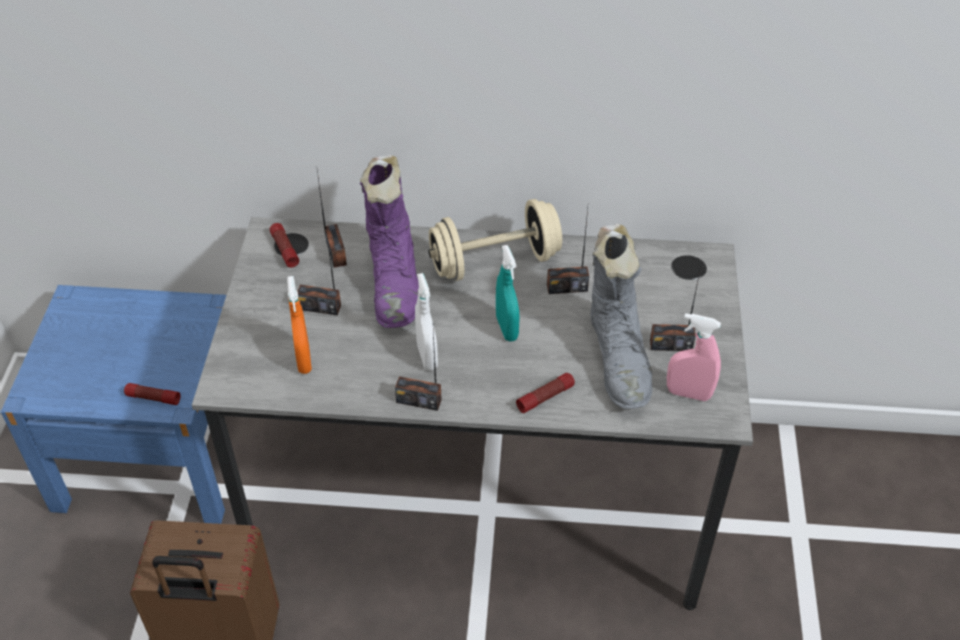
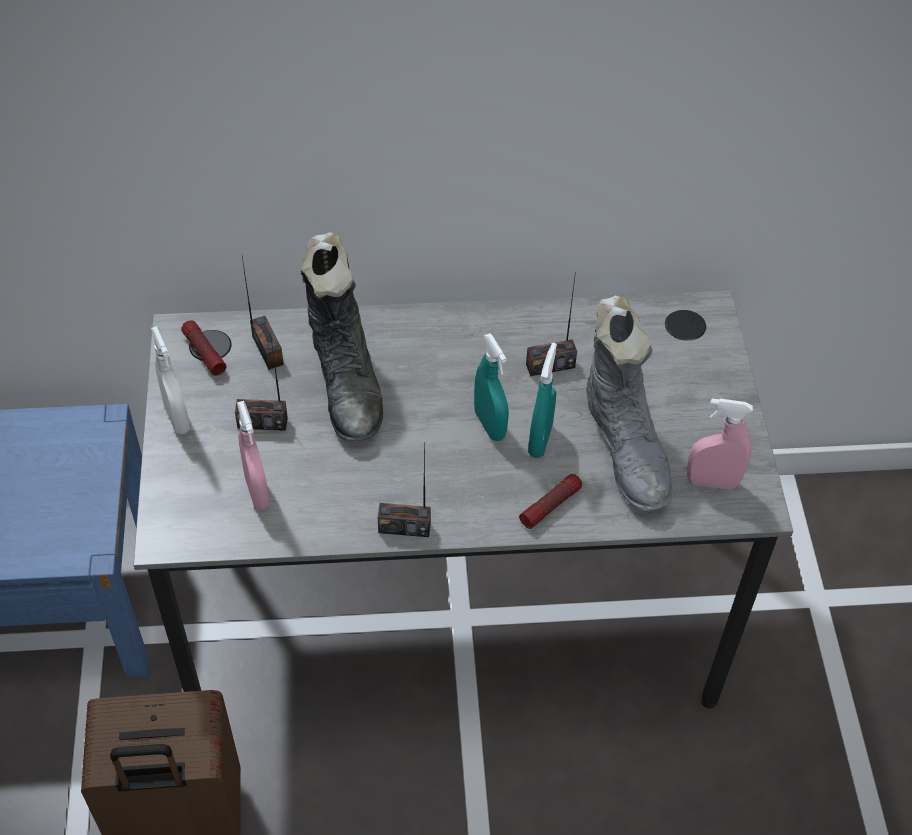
camera: 10 degrees left, 5 degrees up
flashlight [124,383,180,405] -> none
orange spray bottle [287,276,312,374] -> pink spray bottle [237,401,270,510]
purple boot [360,155,419,328] -> black boot [301,232,383,442]
white spray bottle [415,273,438,371] -> white spray bottle moved to [151,326,190,434]
beige dumbbell [428,199,562,281] -> none
radio [650,262,702,351] -> none
none -> turquoise spray bottle [528,343,557,458]

